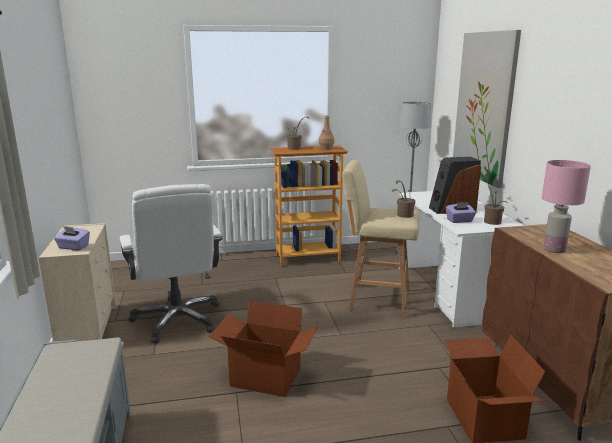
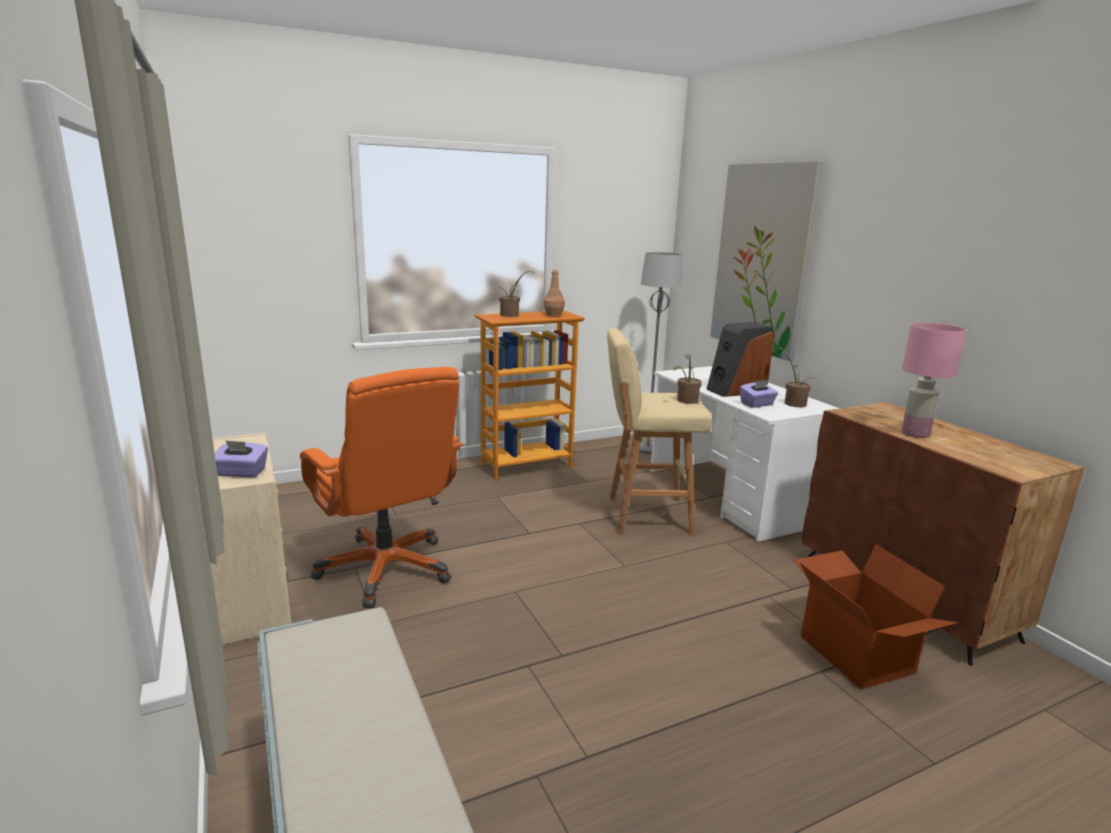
camera: 15 degrees left, 0 degrees up
white office chair [120,184,223,343] -> orange office chair [300,367,463,608]
cardboard box [208,301,319,397] -> none

